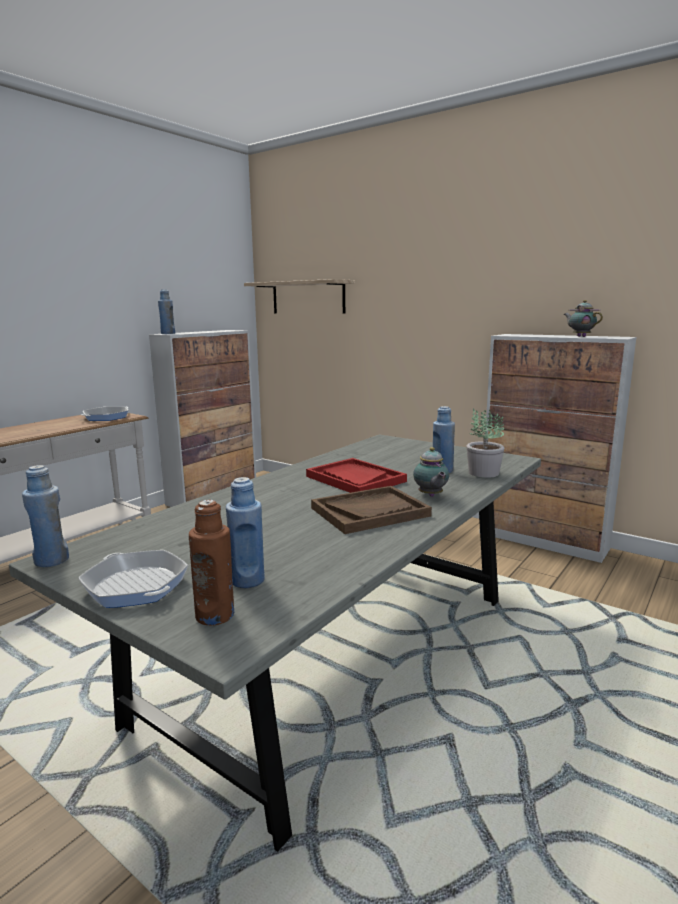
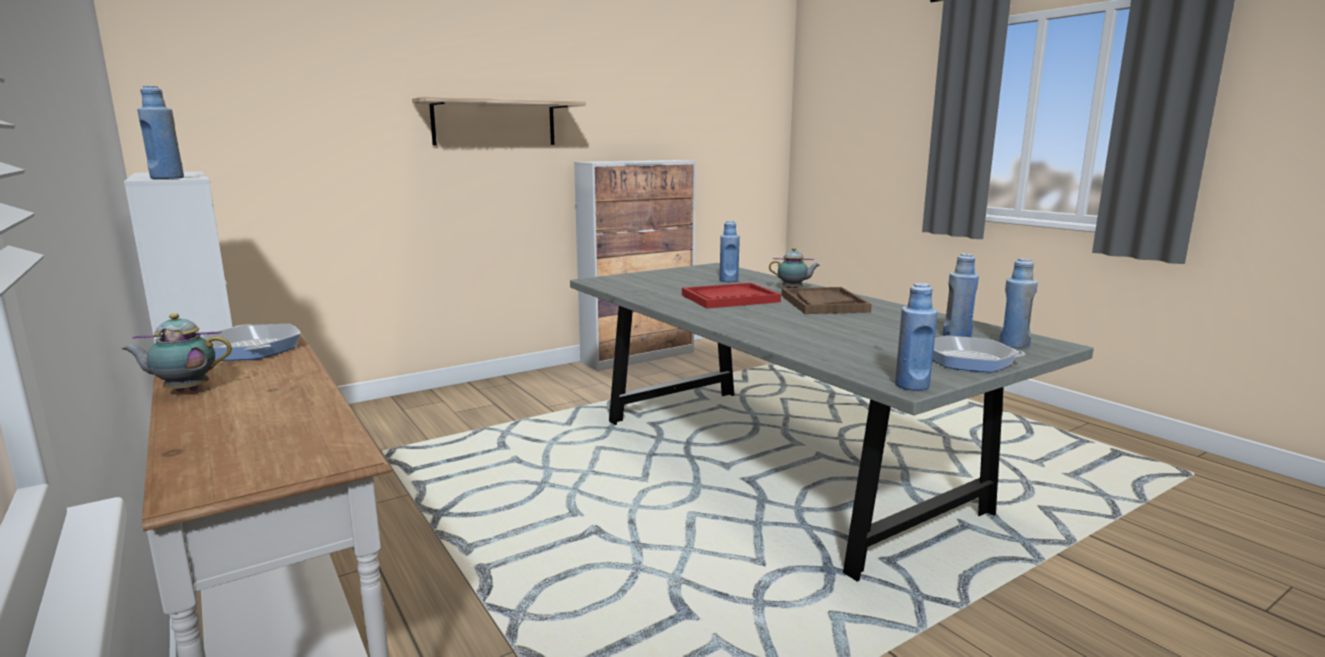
camera: 70 degrees left, 0 degrees up
frying pan [78,550,188,608] -> frying pan turned 45 degrees clockwise [933,336,1025,373]
brown bottle [189,500,234,626] -> blue bottle [999,258,1038,348]
shelf [244,279,355,314] -> shelf moved to [412,96,586,145]
potted plant [467,409,505,478] -> none
teapot [564,300,603,337] -> teapot moved to [122,313,232,392]

